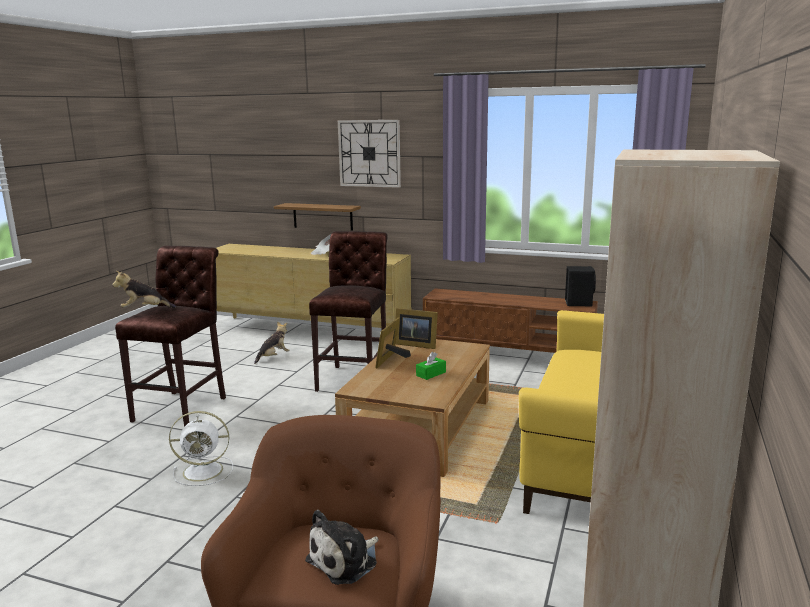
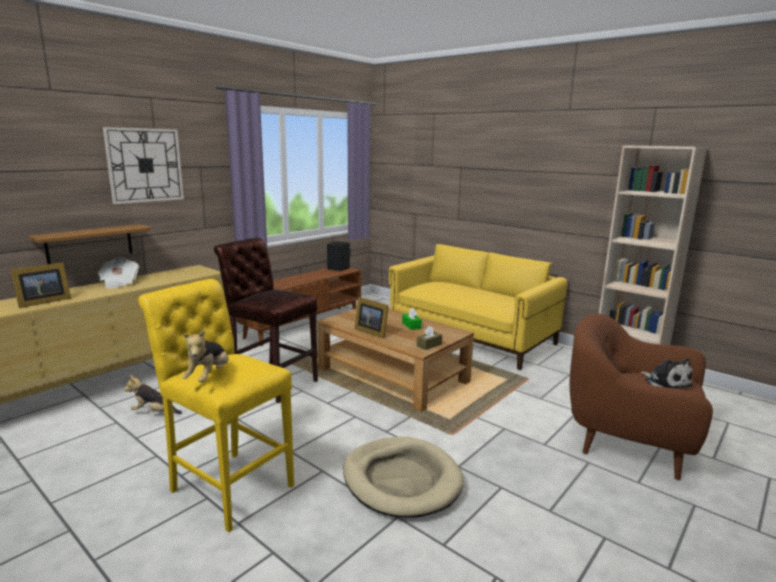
camera: 70 degrees left, 0 degrees up
brown stool [115,246,226,427] -> yellow stool [138,279,294,532]
white fan [169,411,233,486] -> beige dog bed [343,437,464,518]
plush toy [254,322,290,364] -> plush toy turned 60 degrees counterclockwise [124,375,182,414]
picture frame [395,308,438,349] -> picture frame moved to [10,262,71,308]
none -> brown tissue box [417,326,442,350]

